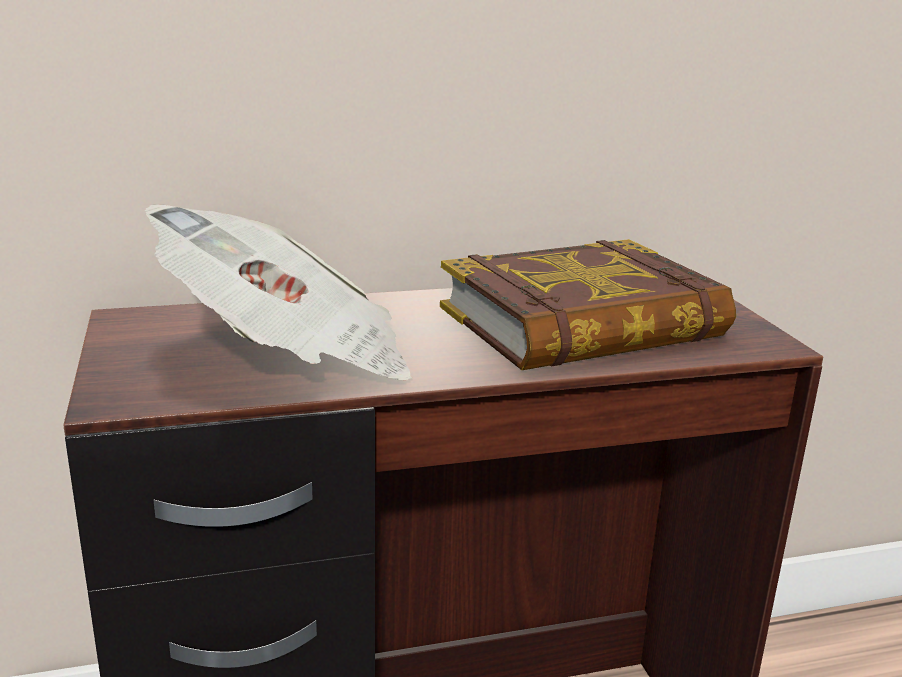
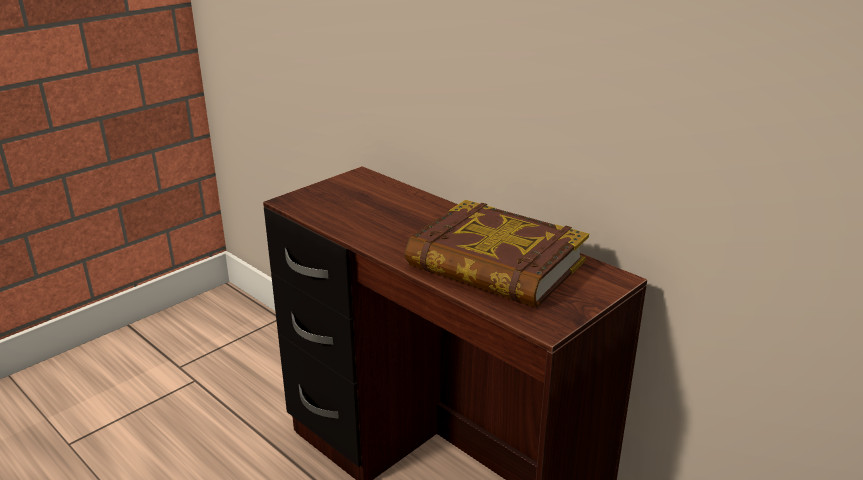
camera: 60 degrees right, 5 degrees up
newspaper [145,204,412,380] -> none

